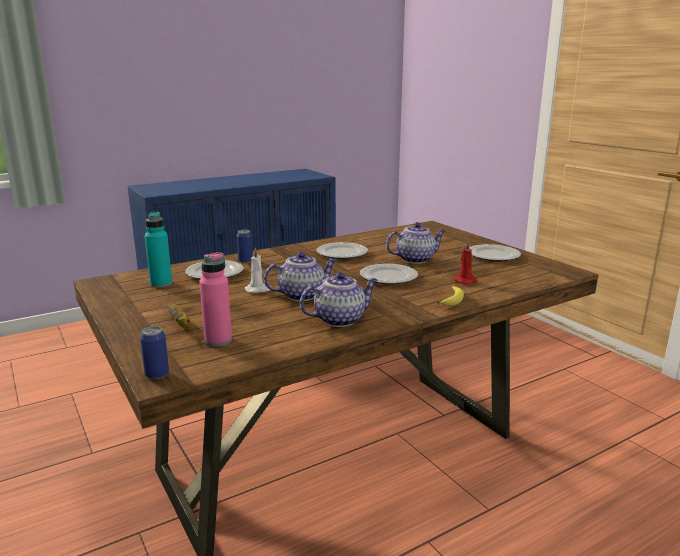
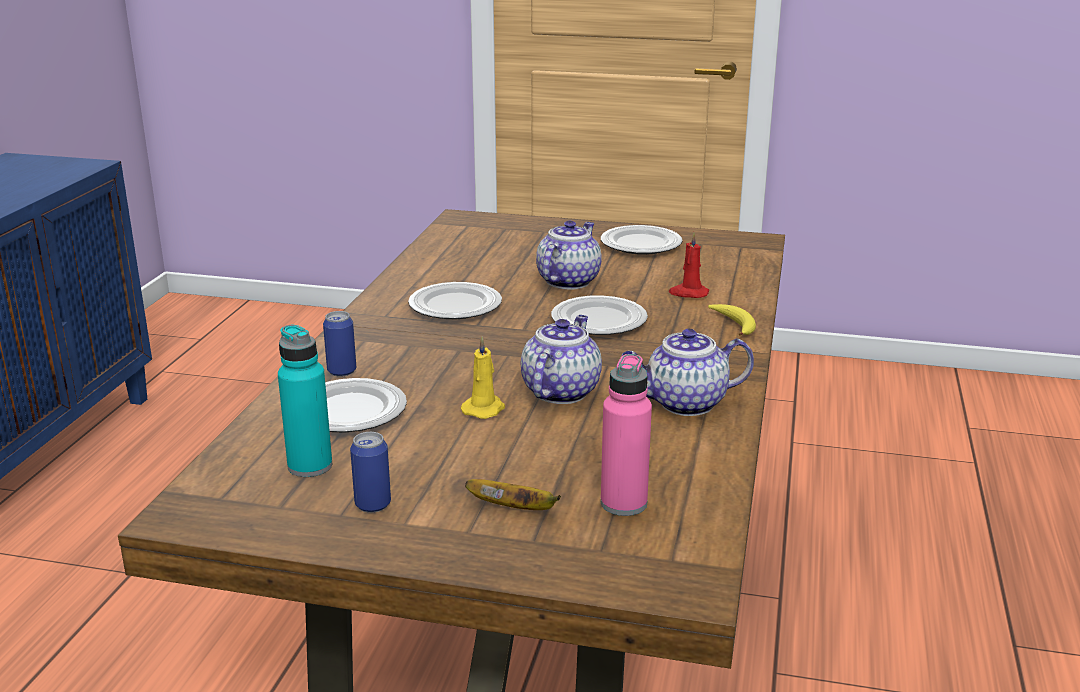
camera: 45 degrees left, 5 degrees up
can [140,326,169,379] -> can moved to [350,432,391,513]
white candle [245,248,270,293] -> yellow candle [461,337,505,419]
teapot [300,272,378,327] -> teapot turned 120 degrees counterclockwise [622,329,754,416]

